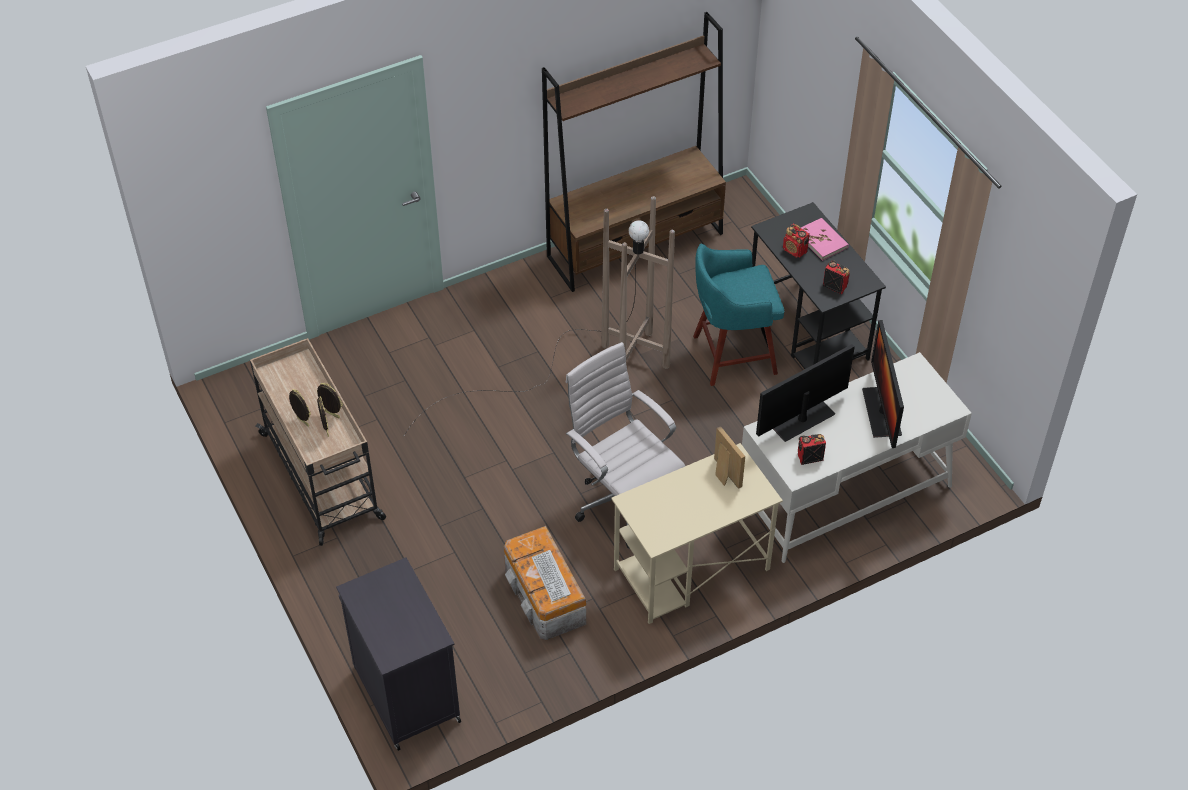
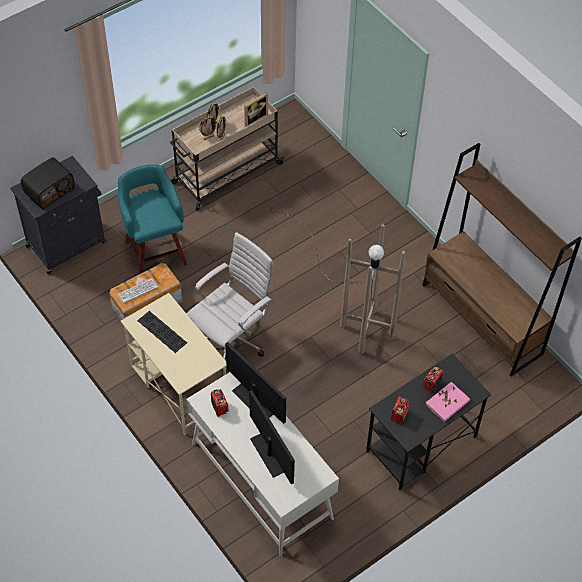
camera: 80 degrees right, 5 degrees up
turquoise stool [693,243,784,386] -> turquoise stool moved to [118,164,188,274]
picture frame [714,426,745,489] -> picture frame moved to [244,92,268,127]
monitor [862,320,904,448] -> monitor turned 75 degrees clockwise [249,390,295,484]
none -> radio [21,157,75,210]
none -> keyboard [137,311,187,353]

